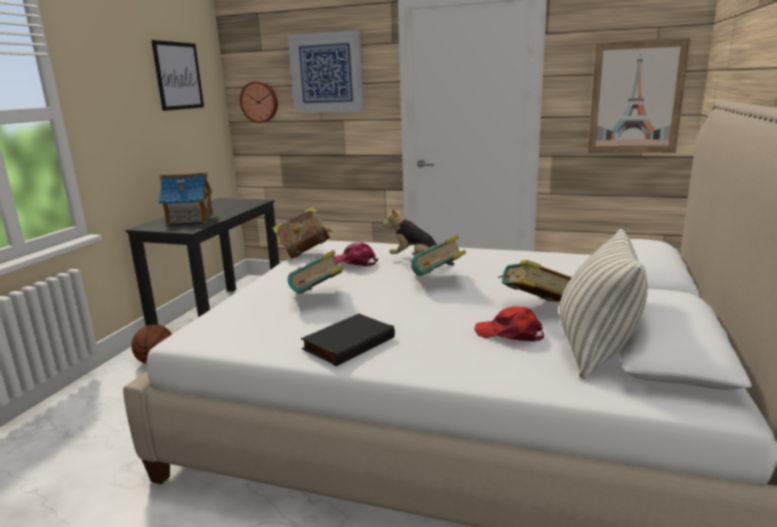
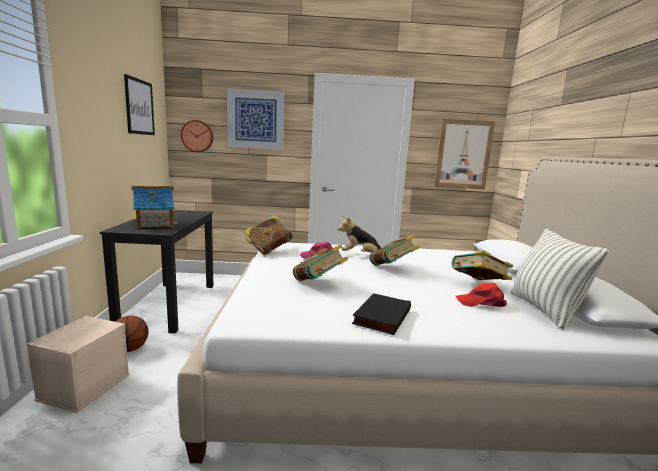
camera: 20 degrees left, 5 degrees down
none -> beige storage box [26,316,129,413]

